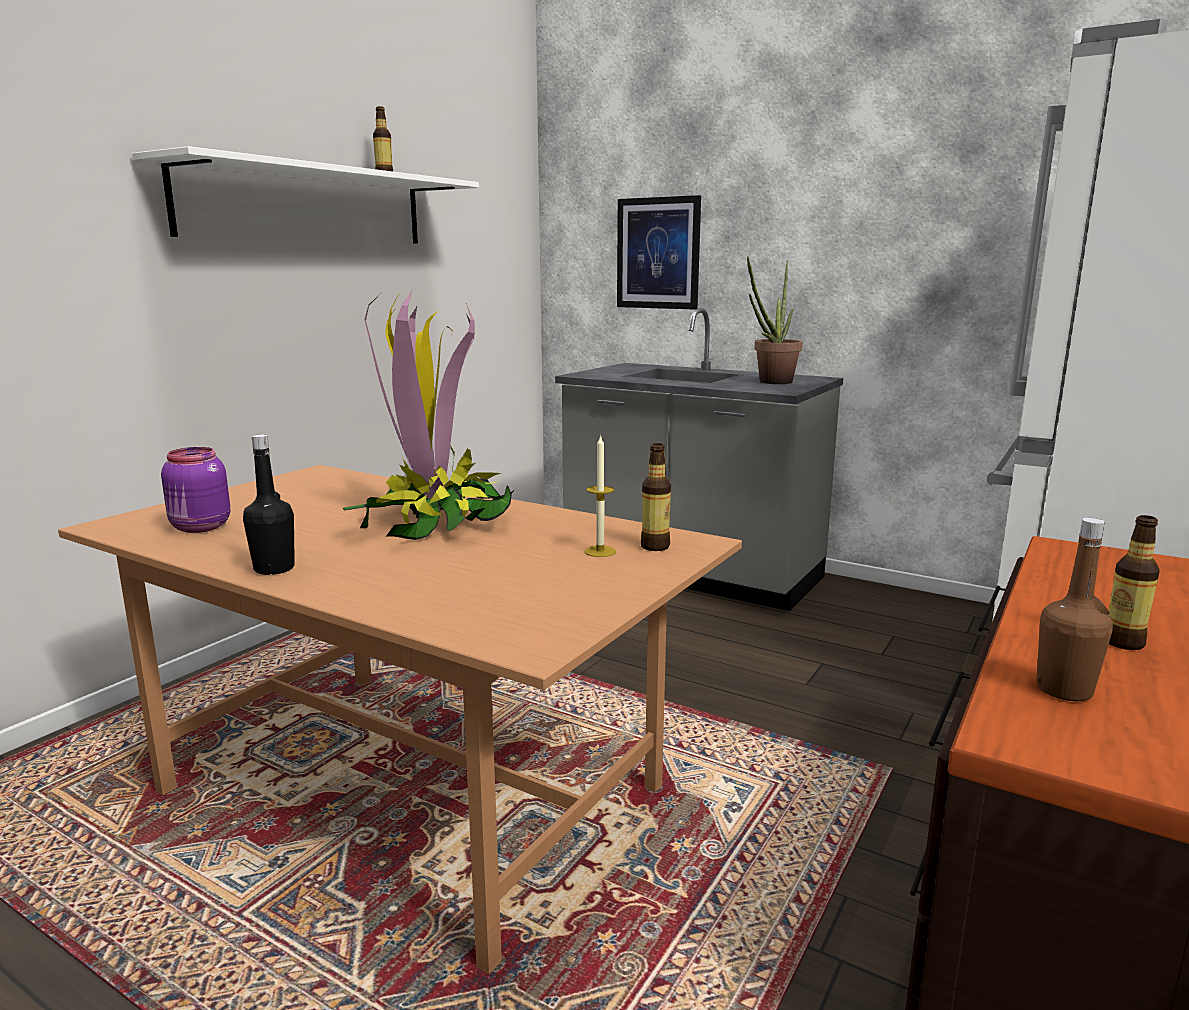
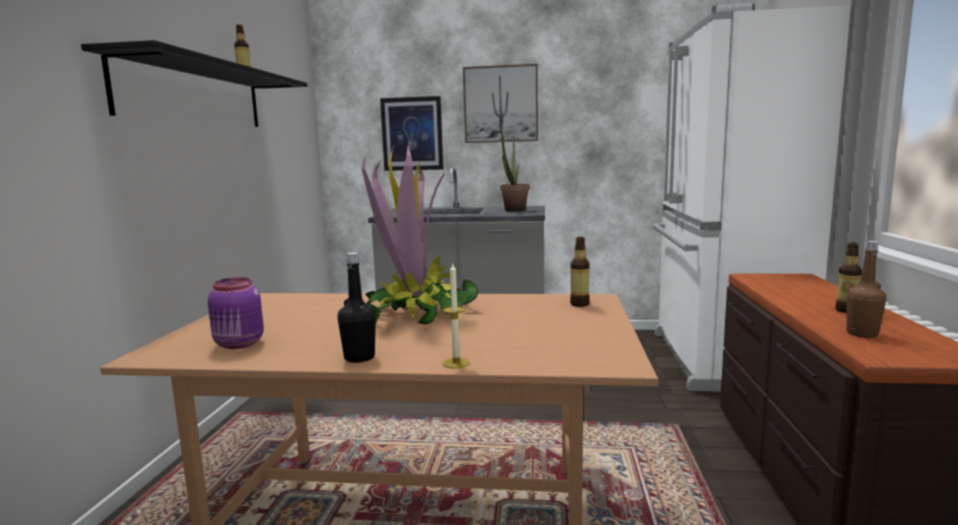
camera: 25 degrees left, 5 degrees down
white shelf [132,146,479,244] -> black shelf [81,40,308,127]
candle [585,434,616,557] -> candle moved to [443,262,470,368]
none -> picture [463,64,538,143]

